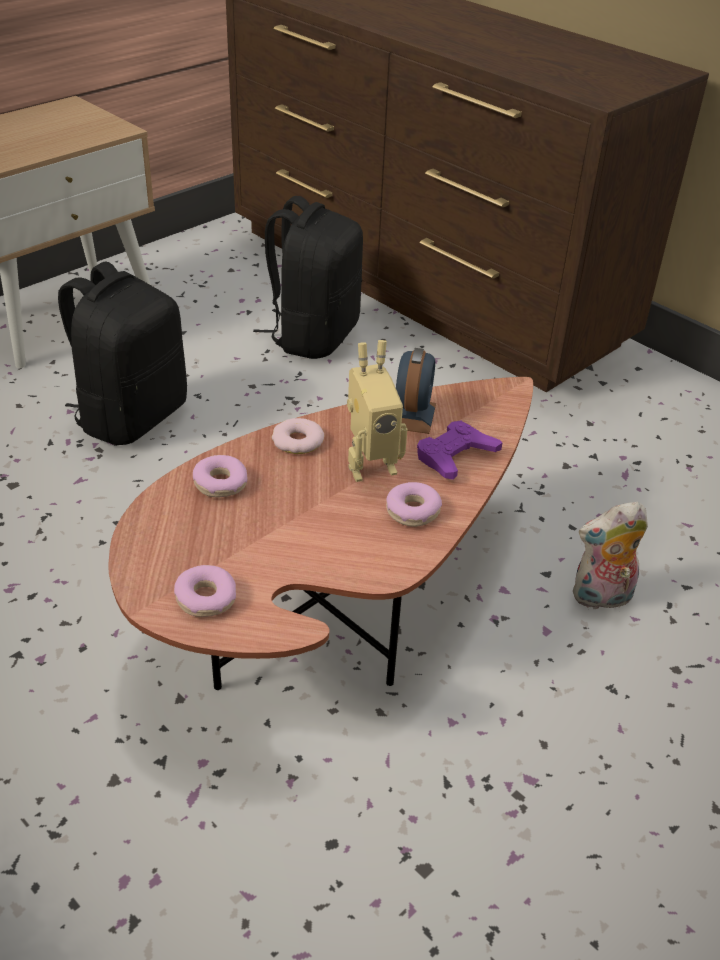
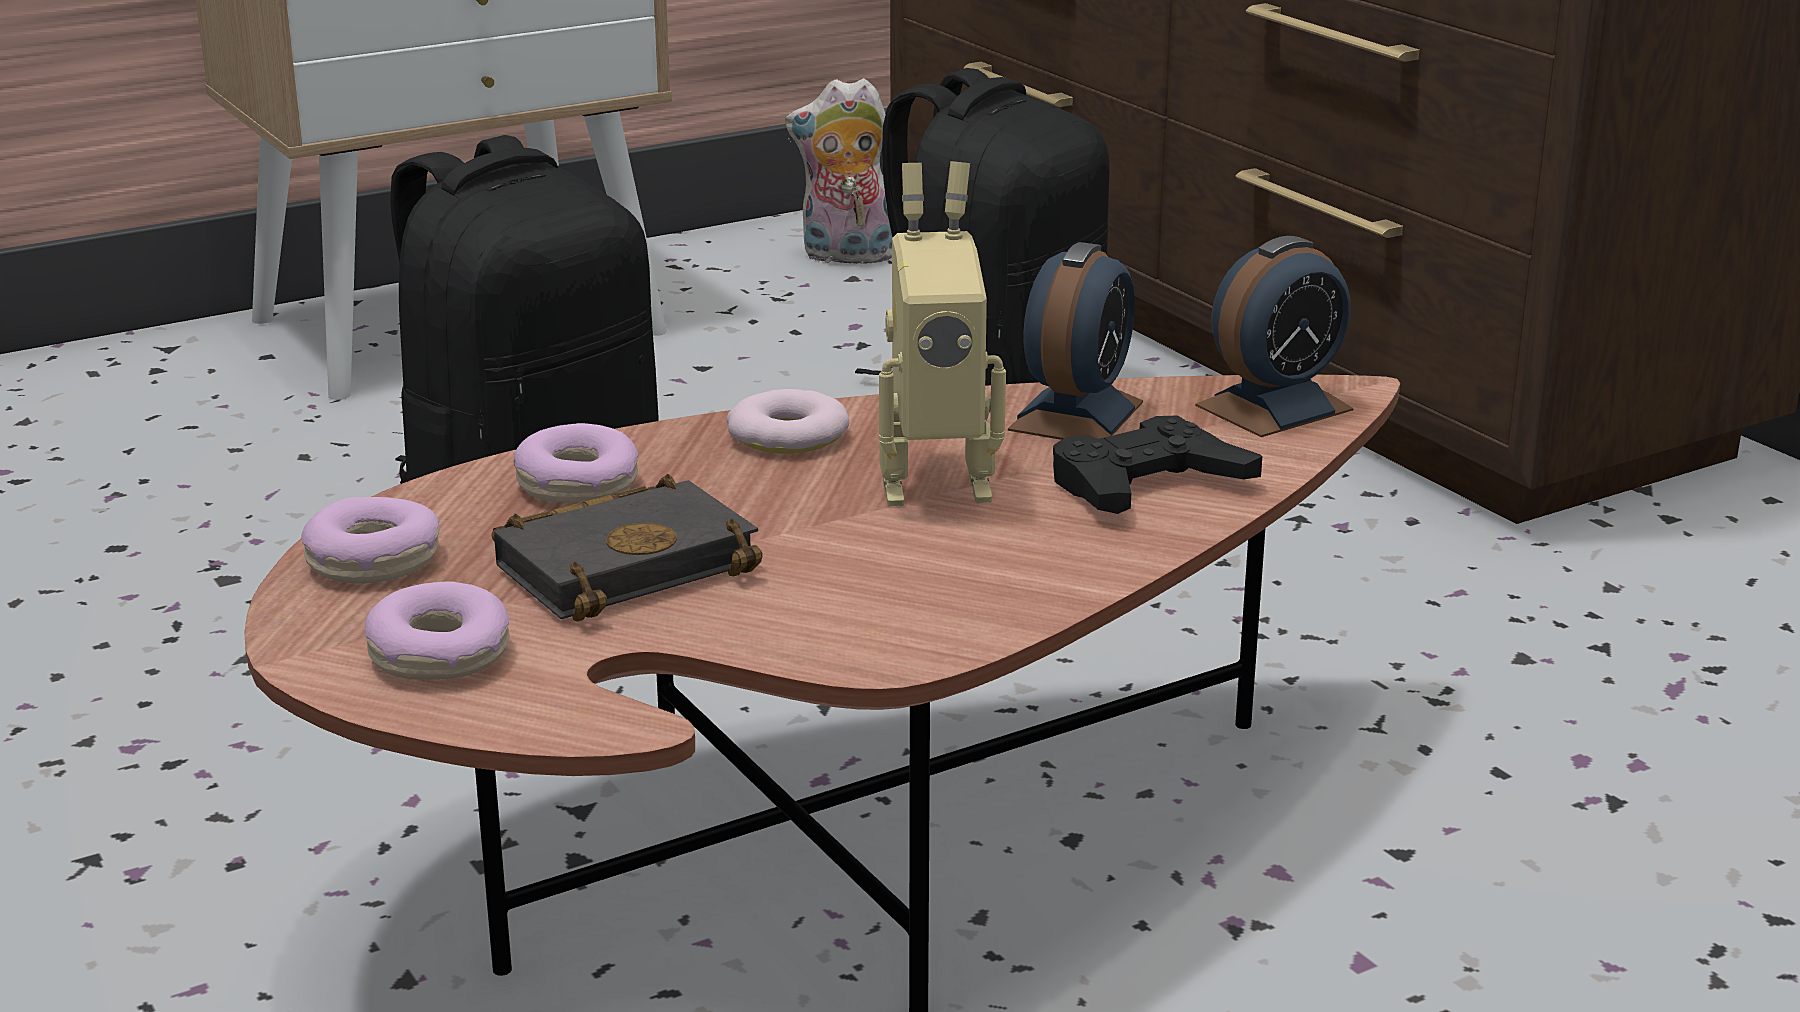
camera: 15 degrees right, 15 degrees down
donut [386,482,442,527] -> donut moved to [301,497,440,584]
purple game controller [417,421,502,480] -> black game controller [1053,416,1262,514]
plush toy [573,502,648,612] -> plush toy moved to [785,78,892,267]
none -> black book [492,474,763,622]
none -> alarm clock [1195,236,1354,437]

